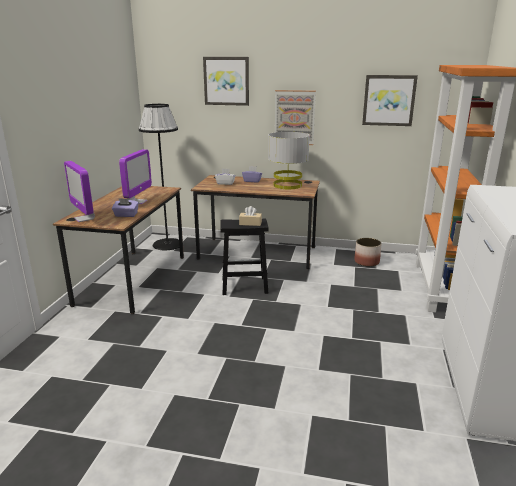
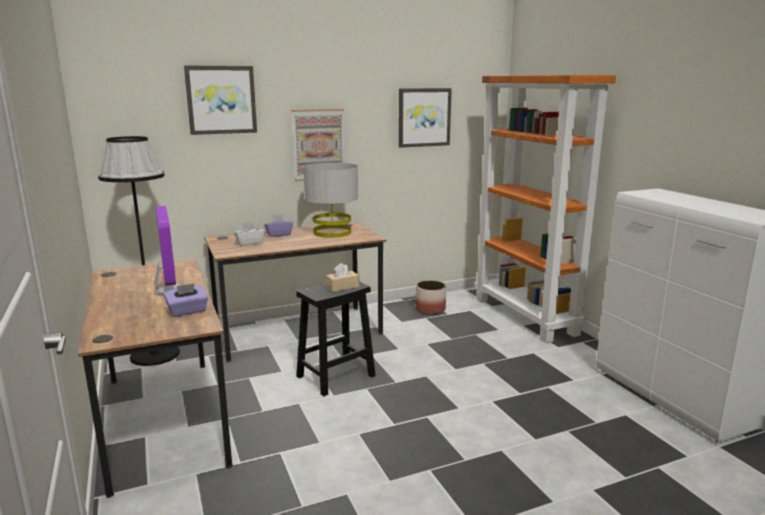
camera: 35 degrees left, 5 degrees down
monitor [64,161,95,222] -> none

